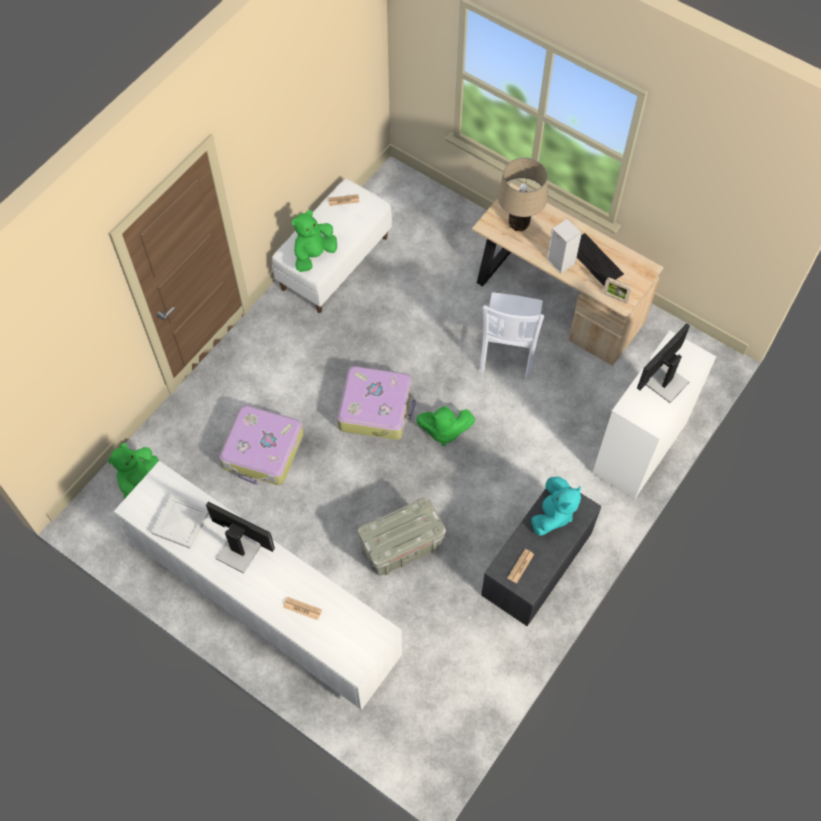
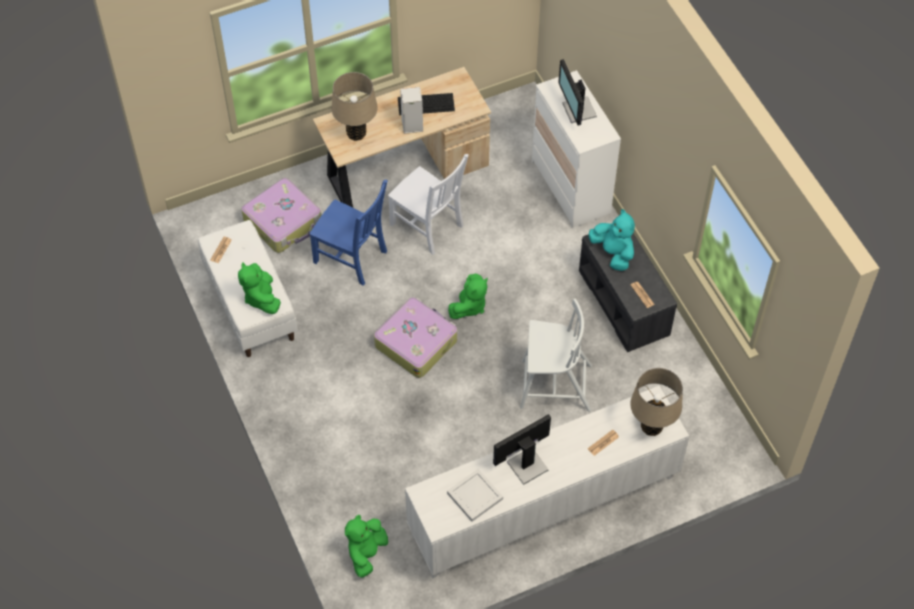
camera: 60 degrees left, 5 degrees down
green plush toy [108,443,159,499] -> green plush toy turned 60 degrees clockwise [345,515,388,578]
suitcase [219,405,304,485] -> suitcase moved to [241,178,321,253]
grey storage box [358,498,446,576] -> white chair [520,298,592,412]
picture frame [603,277,632,303] -> none
none -> blue chair [309,180,388,286]
none -> beige table lamp [630,368,683,436]

